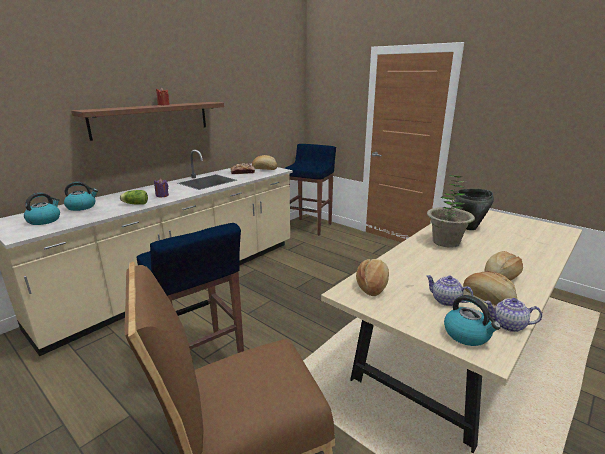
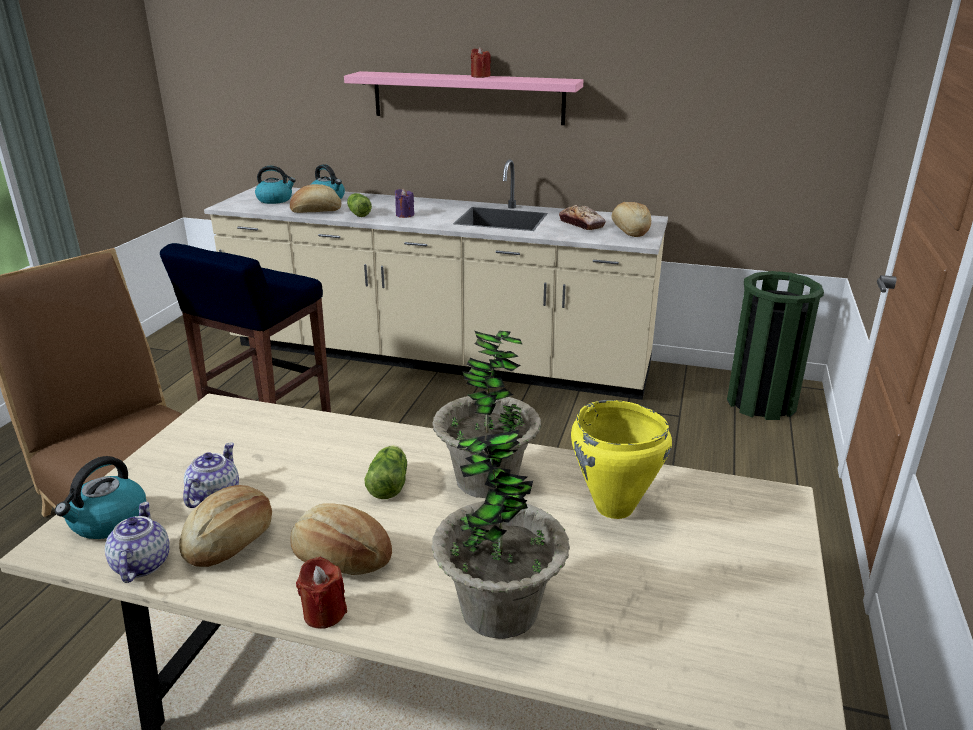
camera: 65 degrees right, 5 degrees up
brown shelf [71,102,224,141] -> pink shelf [344,71,584,125]
blue stool [284,144,336,235] -> green trash can [727,271,824,420]
bread [356,259,389,296] -> bread moved to [290,184,341,213]
black cooking pot [455,189,494,230] -> yellow cooking pot [571,400,672,519]
none -> red candle [296,557,347,629]
none -> lettuce [364,445,407,499]
none -> potted plant [432,429,570,639]

